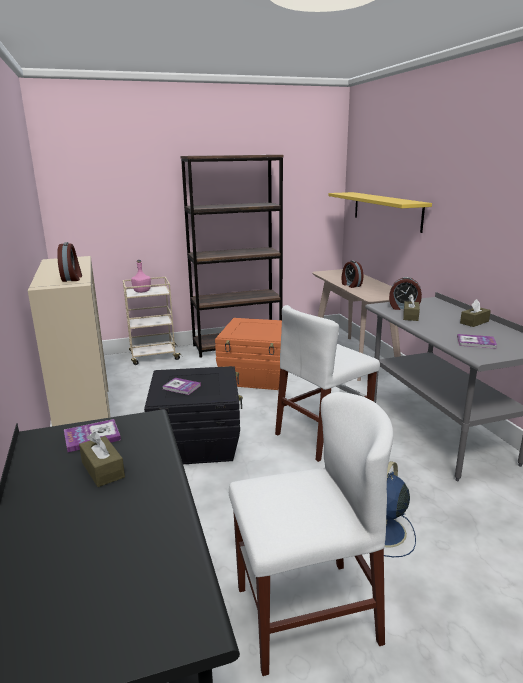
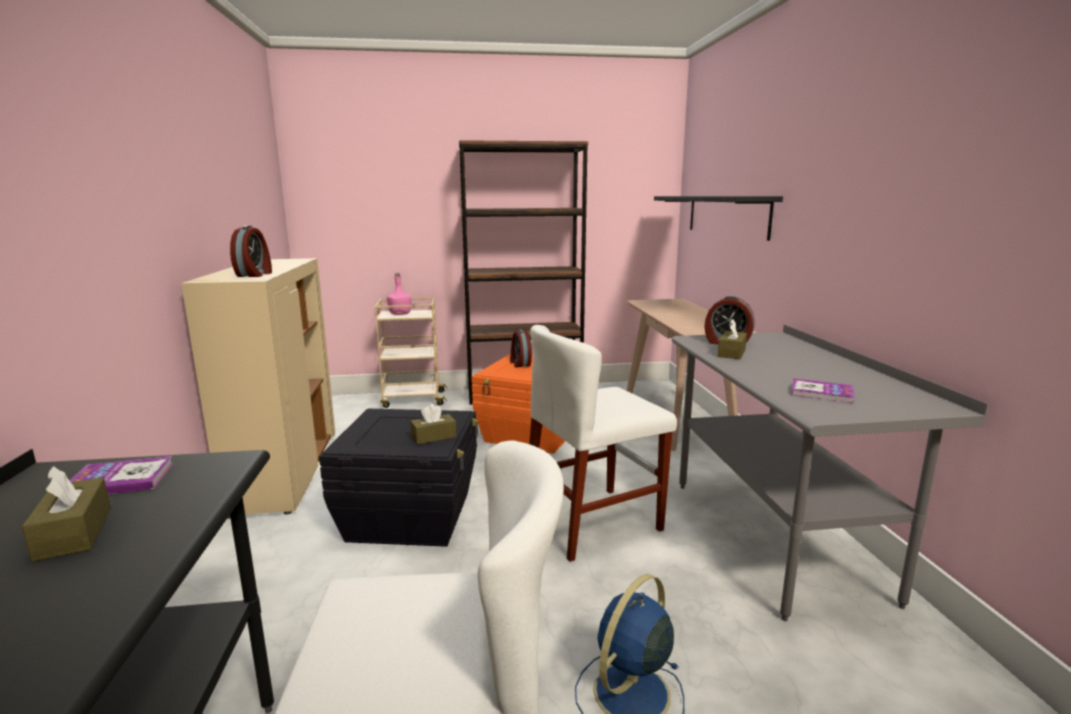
camera: 10 degrees right, 5 degrees down
book [162,378,201,395] -> none
yellow shelf [329,192,432,233] -> black shelf [654,196,783,241]
alarm clock [342,260,363,288] -> alarm clock moved to [510,329,532,367]
brown tissue box [460,299,491,327] -> brown tissue box moved to [410,404,457,445]

